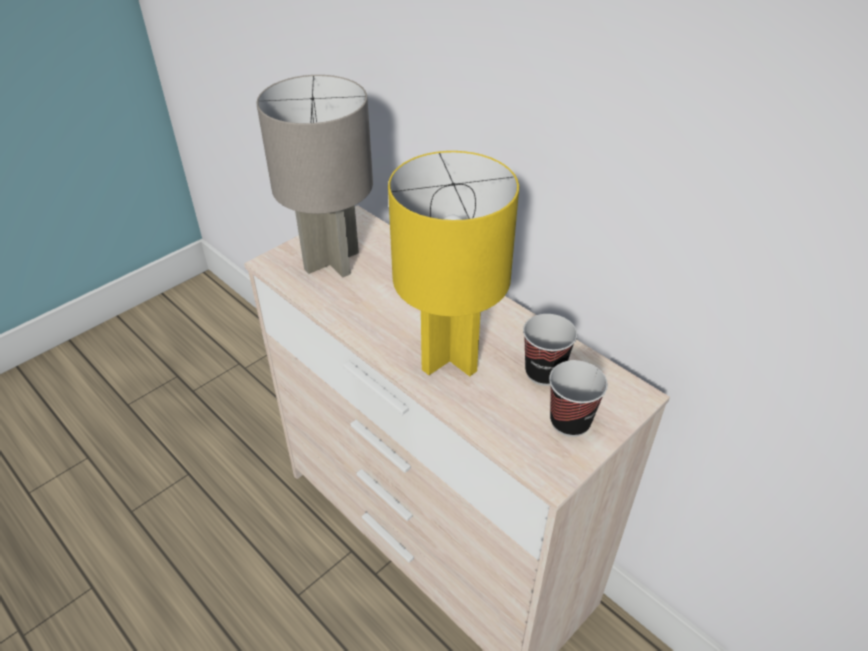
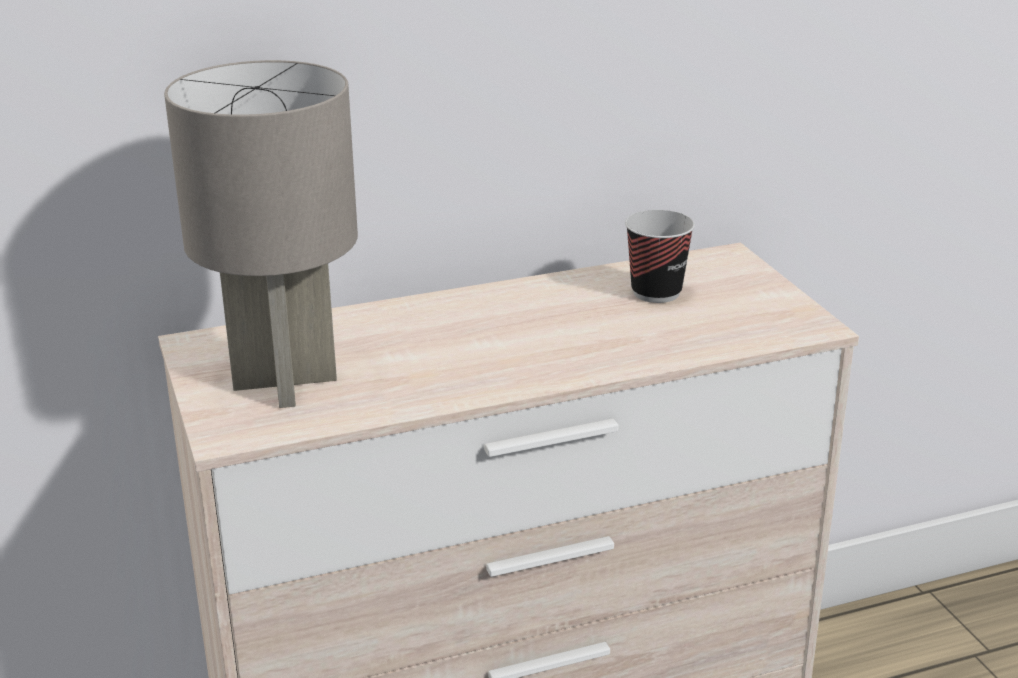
camera: 65 degrees left, 15 degrees down
yellow table lamp [388,151,519,376] -> none
cup [549,360,608,437] -> none

